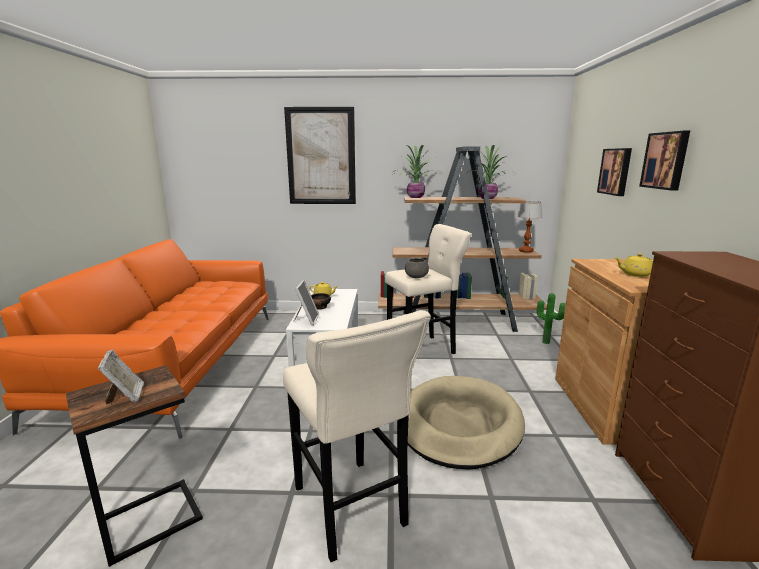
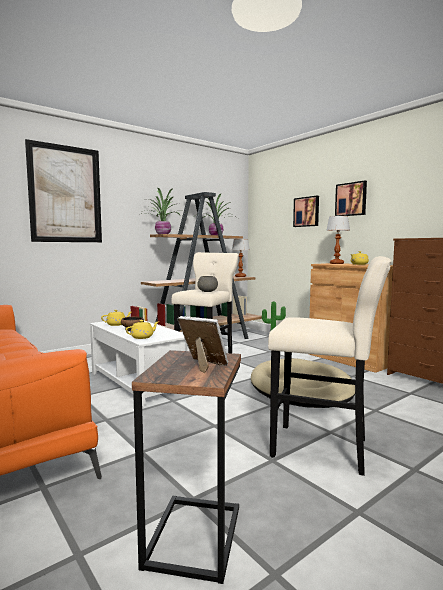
camera: 40 degrees left, 10 degrees down
picture frame [293,280,319,325] -> yellow teapot [125,320,158,339]
none -> table lamp [326,216,350,264]

